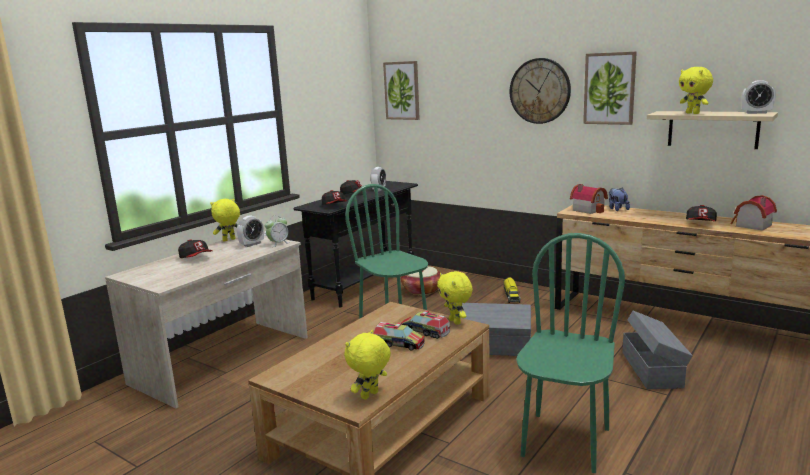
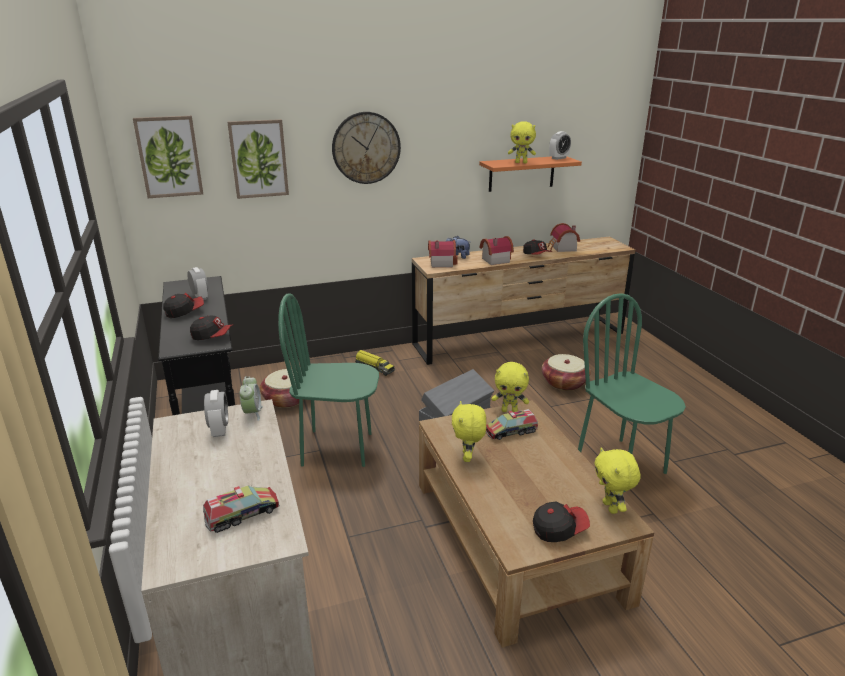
camera: 55 degrees left, 10 degrees up
cap [178,239,213,258] -> cap moved to [533,501,590,542]
yellow plush toy [210,199,240,241] -> yellow plush toy moved to [452,401,486,462]
toy truck [373,322,425,351] -> toy truck moved to [203,486,280,533]
picture [583,51,637,125] -> picture moved to [227,119,289,199]
grey storage box [622,311,693,389] -> basket [542,354,591,391]
beige shelf [647,111,778,149] -> orange shelf [479,156,582,192]
none -> toy house [480,236,514,265]

